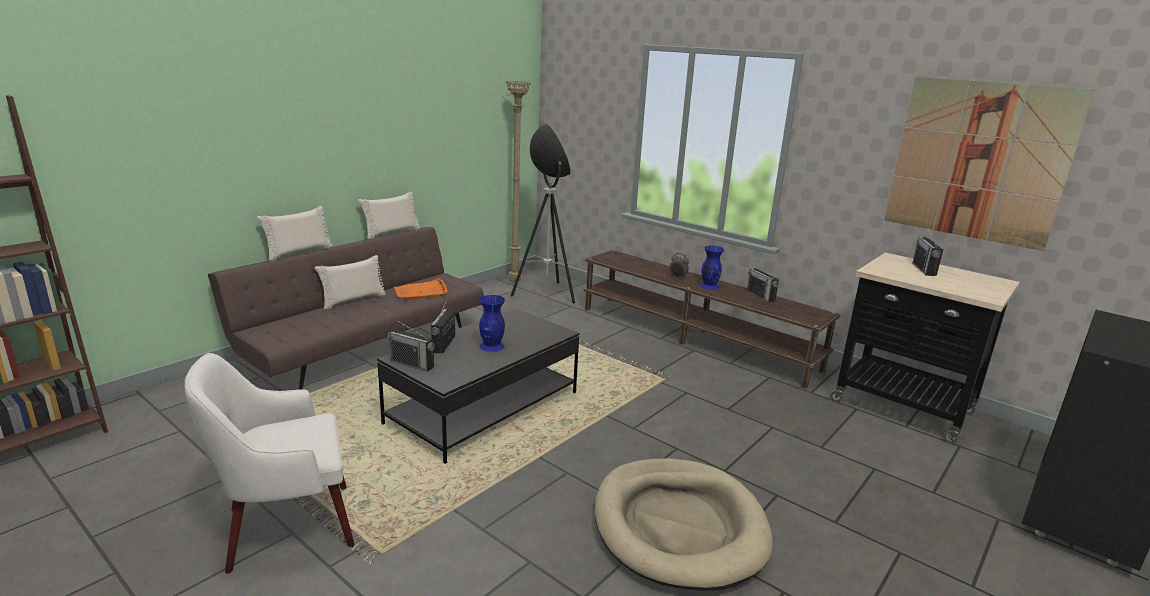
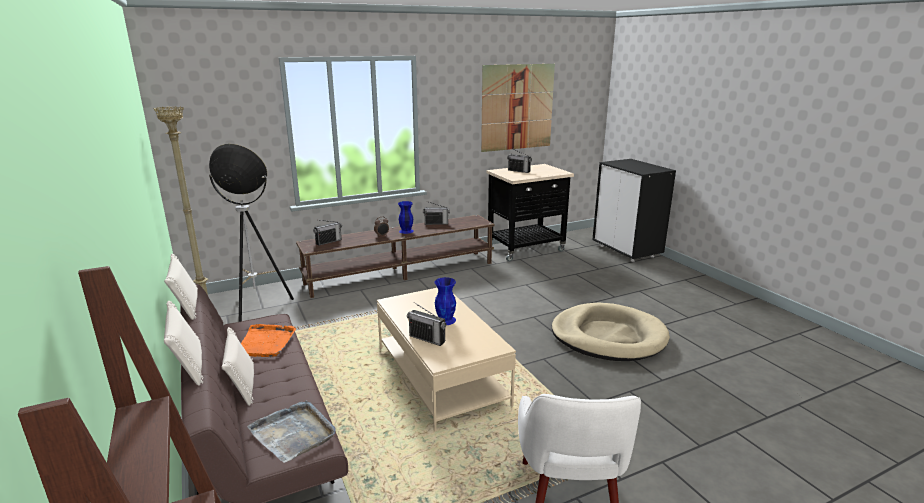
camera: 65 degrees left, 0 degrees up
black coffee table [377,308,580,464] -> beige coffee table [377,288,516,431]
radio [388,320,435,372] -> radio moved to [313,220,342,246]
none -> grey tray [247,400,336,463]

